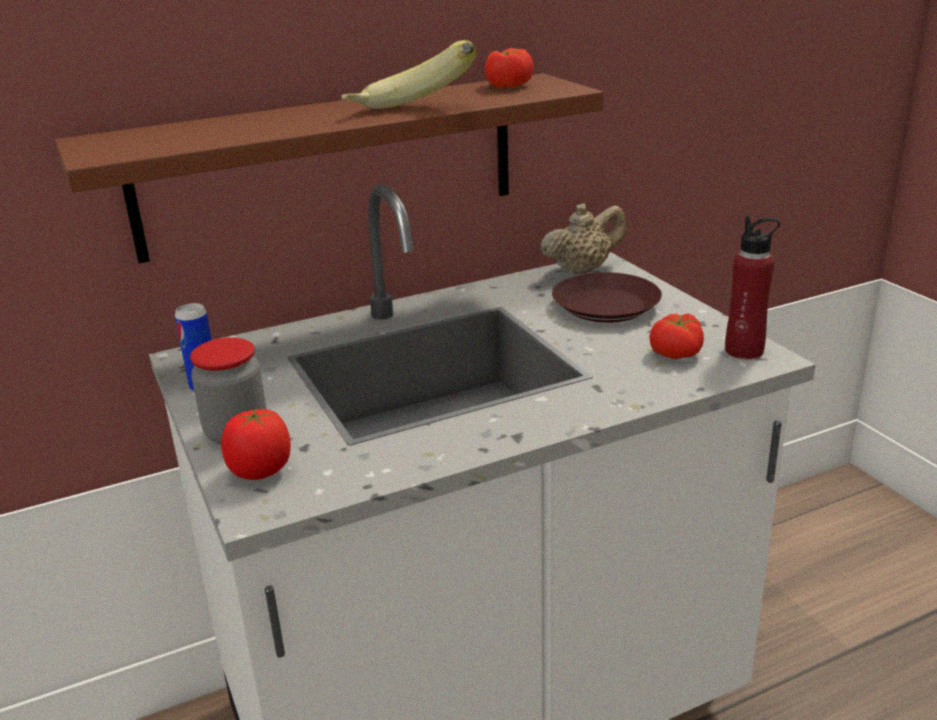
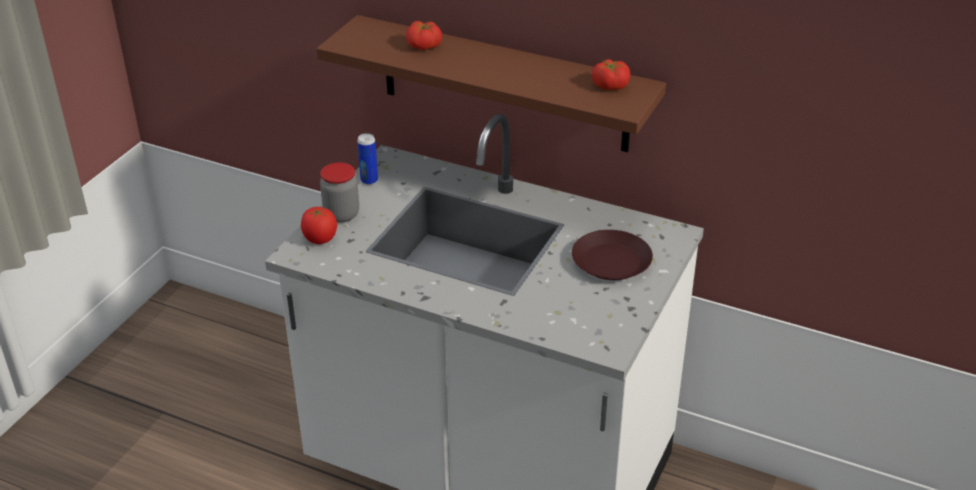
camera: 50 degrees right, 10 degrees up
banana [341,40,476,109] -> none
beige teapot [541,203,627,275] -> none
tomato [649,314,704,359] -> tomato moved to [406,21,442,50]
red bottle [725,216,780,359] -> none

